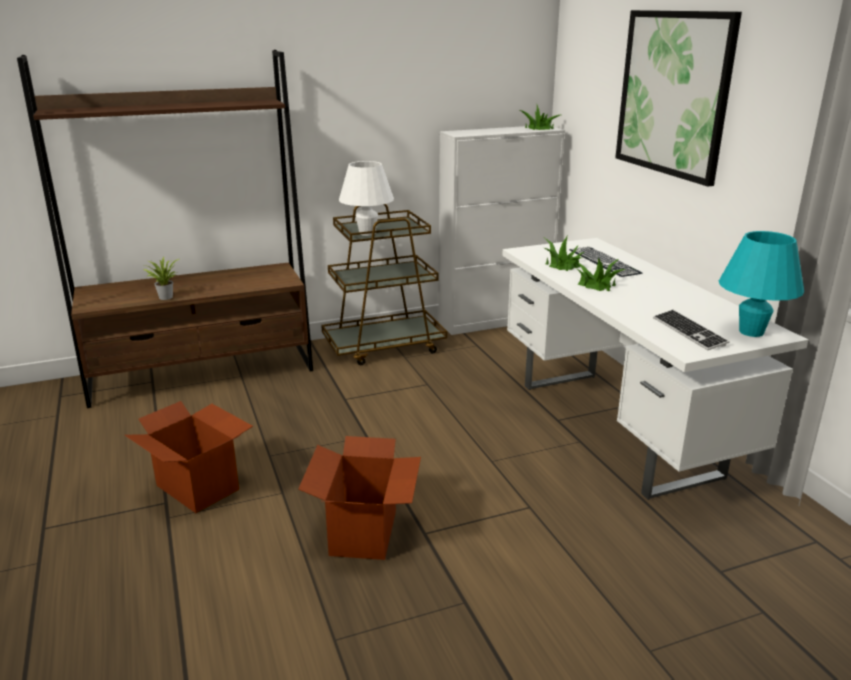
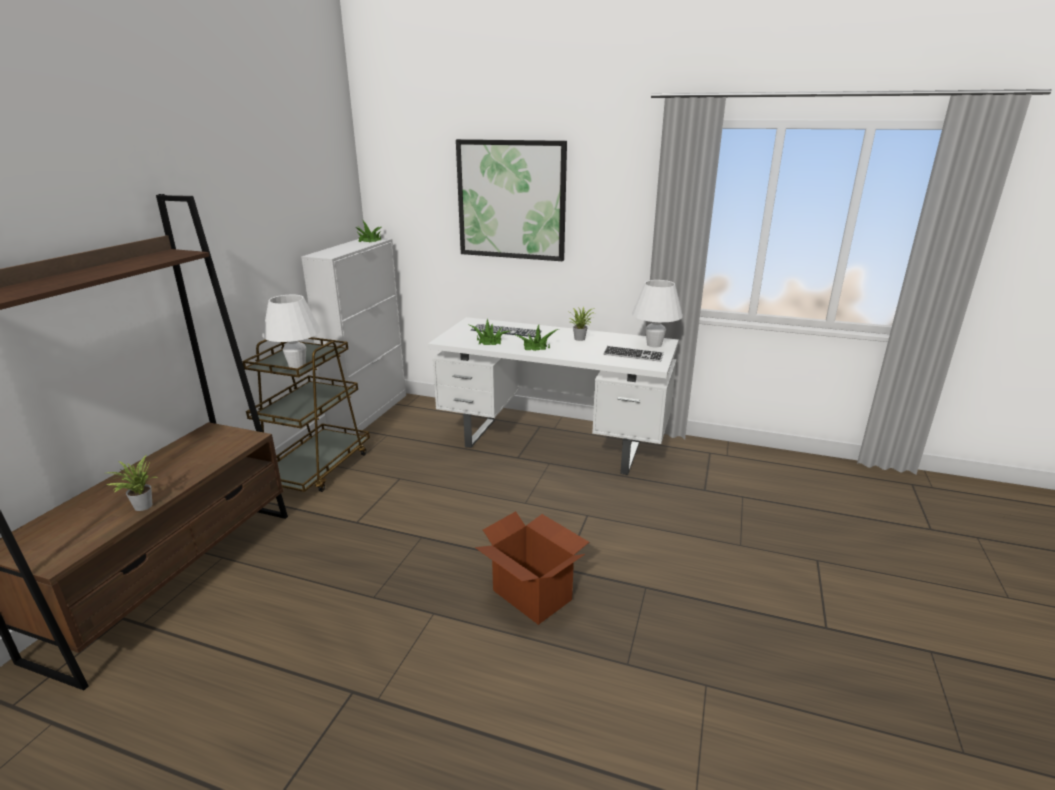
camera: 50 degrees left, 0 degrees up
cardboard box [125,401,253,513] -> none
turquoise table lamp [719,231,804,337] -> white table lamp [632,280,683,347]
none -> potted plant [570,307,595,341]

